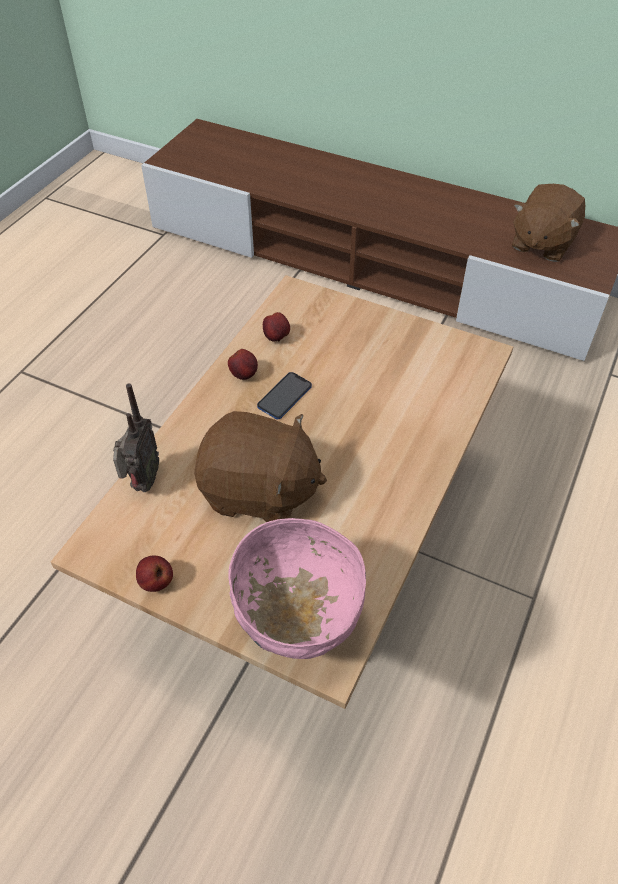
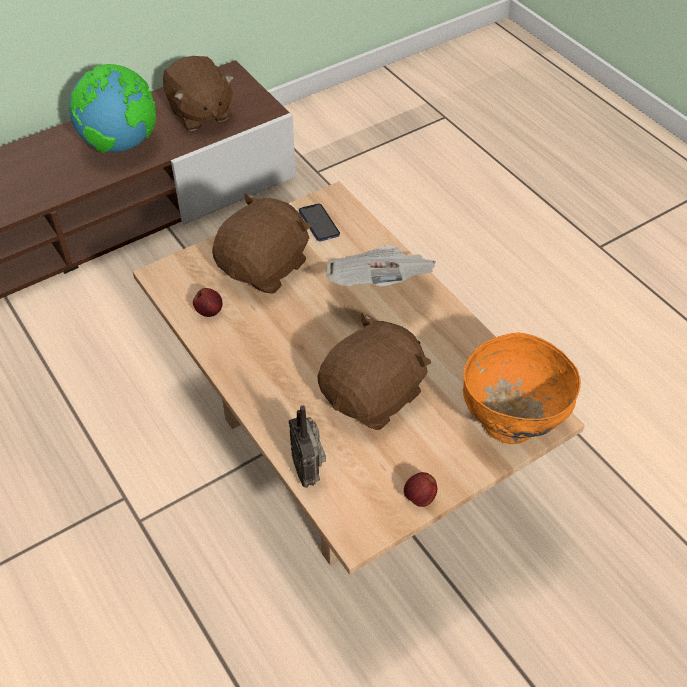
camera: 60 degrees left, 0 degrees up
radio [113,383,159,492] -> radio turned 150 degrees counterclockwise [289,405,326,488]
apple [228,349,258,380] -> none
pink bowl [228,518,366,659] -> orange bowl [463,333,581,444]
phone [257,372,312,419] -> phone moved to [299,204,340,241]
none -> globe [69,64,156,153]
none -> brown plush toy [212,193,311,293]
none -> newspaper [326,245,436,287]

